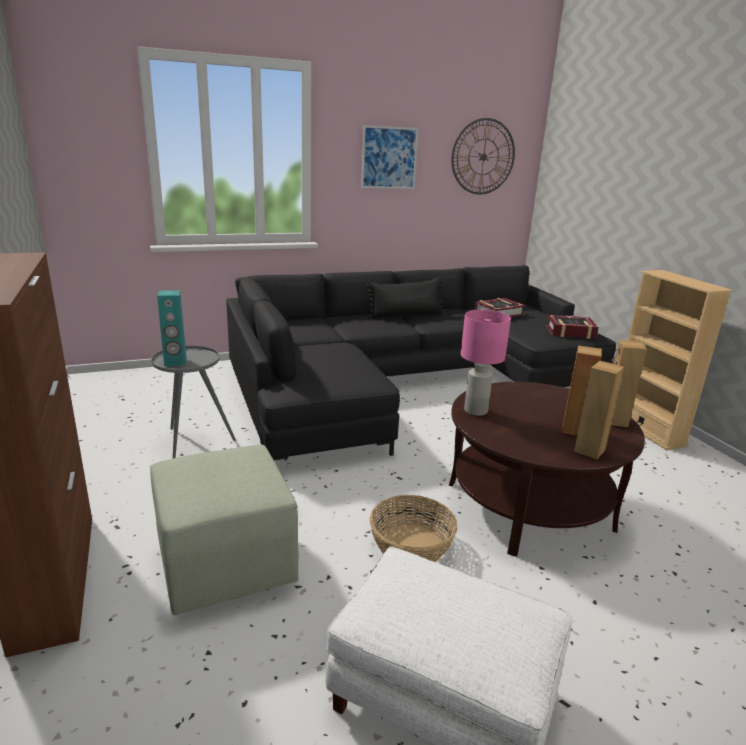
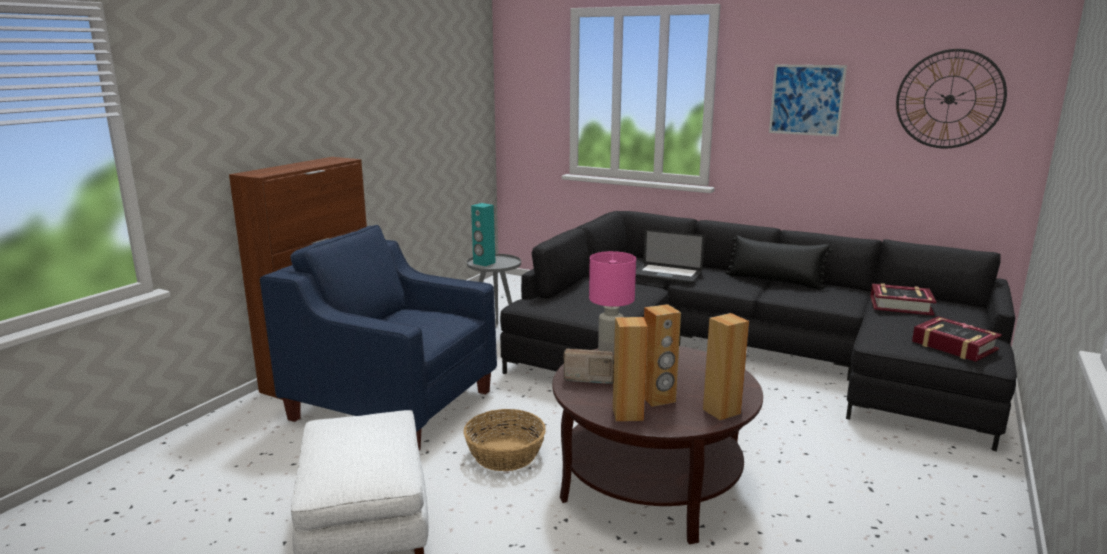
camera: 50 degrees right, 5 degrees down
green ottoman [150,445,299,615] -> blue armchair [260,225,497,451]
beige bookcase [628,270,733,450] -> none
none -> radio [563,348,614,384]
none -> laptop [636,229,705,284]

